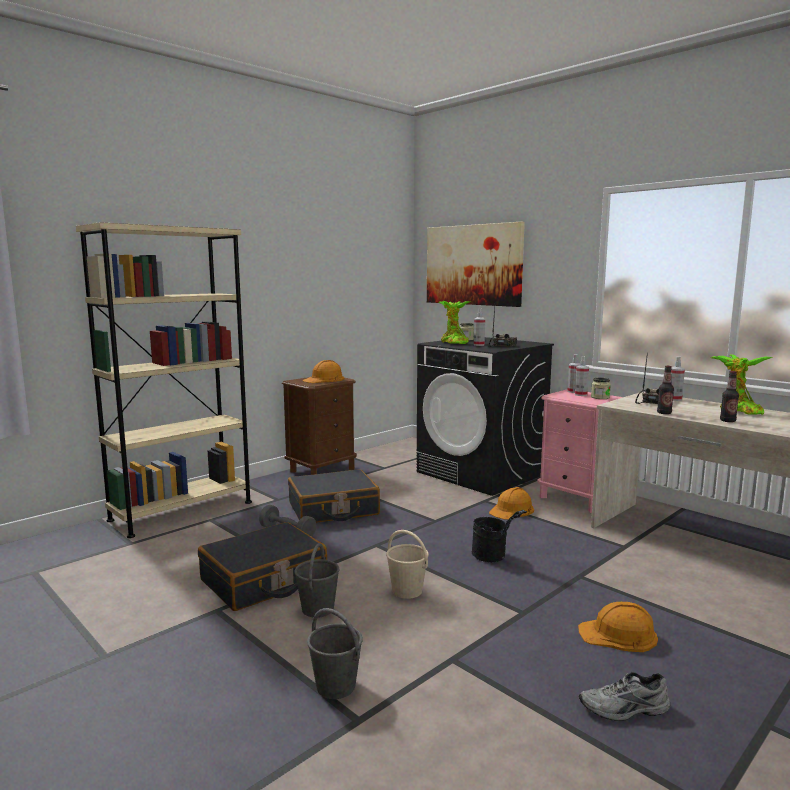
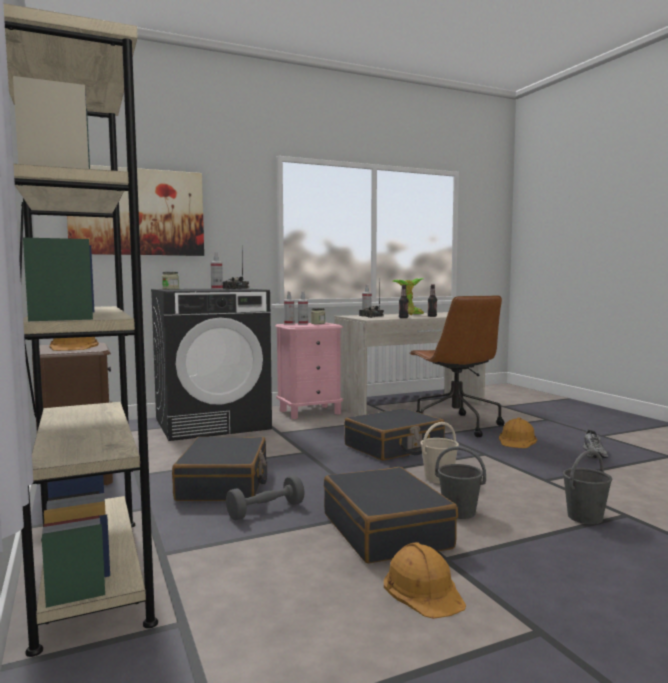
camera: 70 degrees left, 5 degrees down
potted plant [439,301,470,344] -> none
black bucket [472,510,527,562] -> black suitcase [344,408,445,461]
orange hard hat [489,487,534,520] -> orange hard hat moved to [384,542,466,619]
none -> brown office chair [409,295,505,437]

